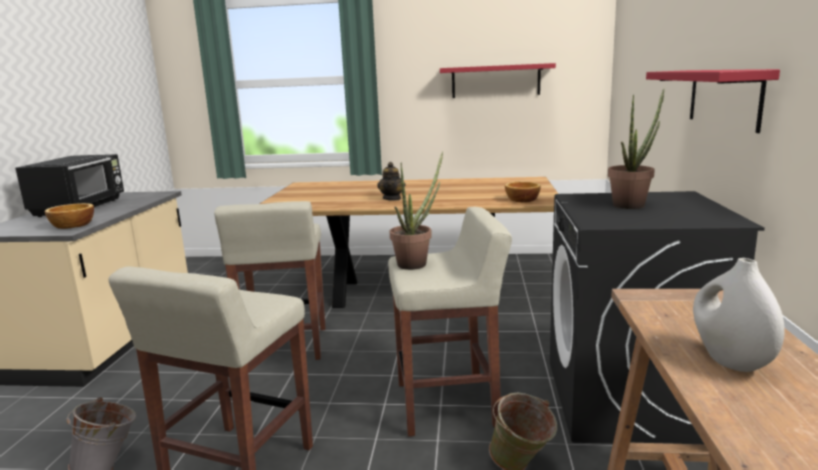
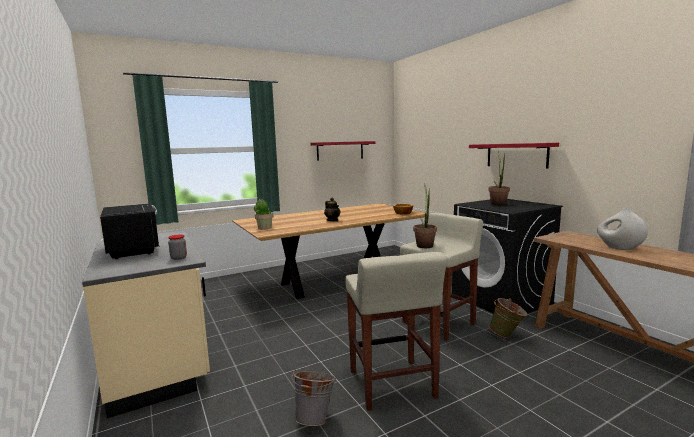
camera: 35 degrees left, 5 degrees down
bowl [45,203,94,229] -> jar [168,235,187,260]
beige stool [214,201,326,360] -> none
none -> potted plant [254,199,273,230]

